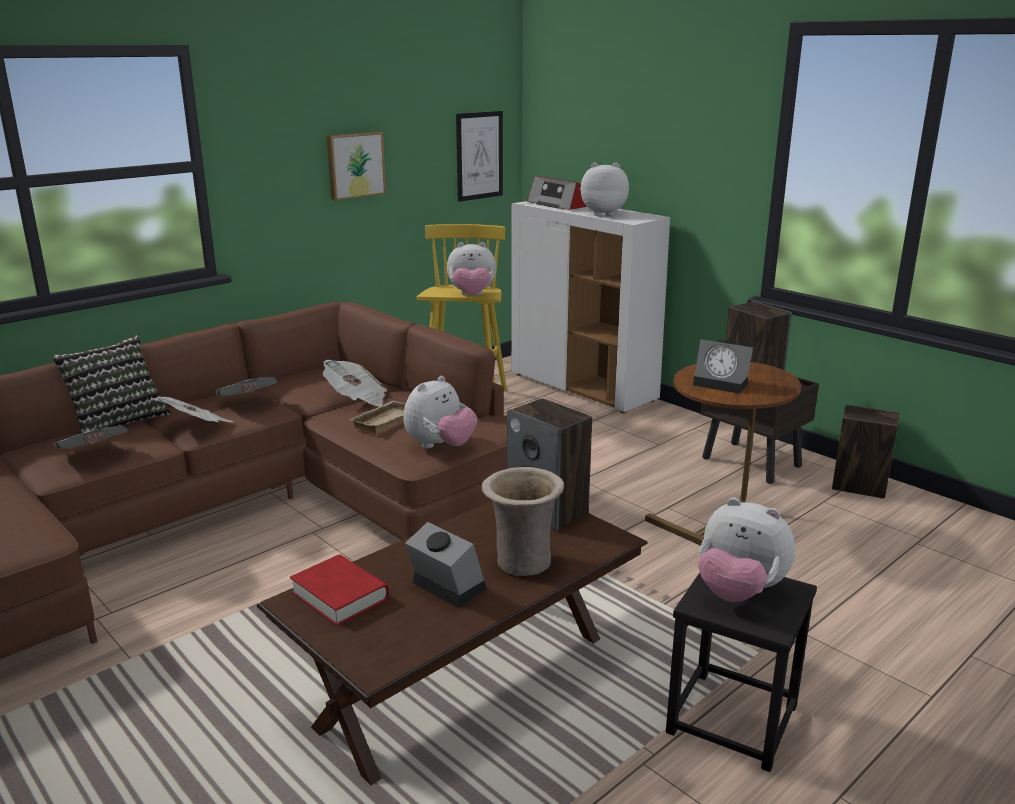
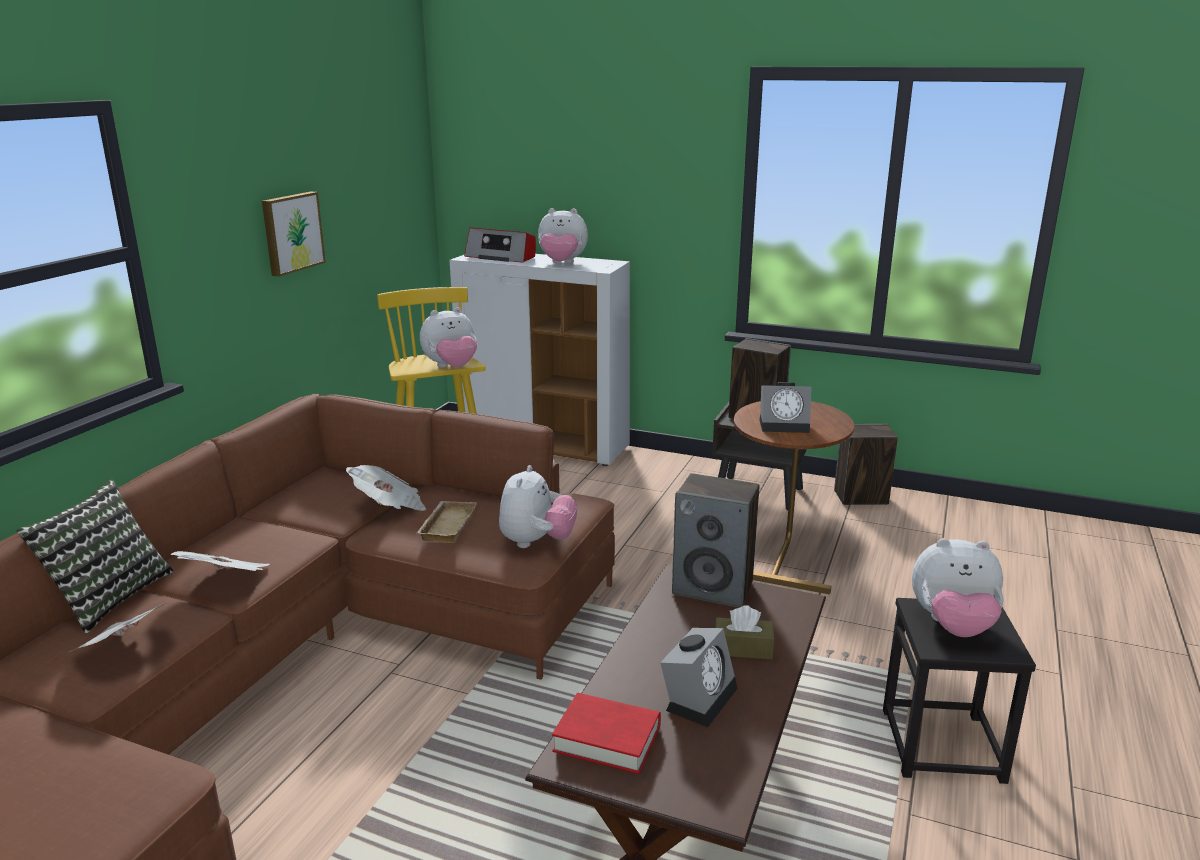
camera: 25 degrees left, 0 degrees up
newspaper [216,377,278,396] -> none
alarm clock [405,522,487,608] -> alarm clock turned 105 degrees clockwise [660,628,738,727]
picture [456,111,503,202] -> none
beige vase [482,467,564,576] -> brown tissue box [715,605,774,660]
plush toy [580,163,629,216] -> plush toy turned 150 degrees counterclockwise [538,208,588,263]

